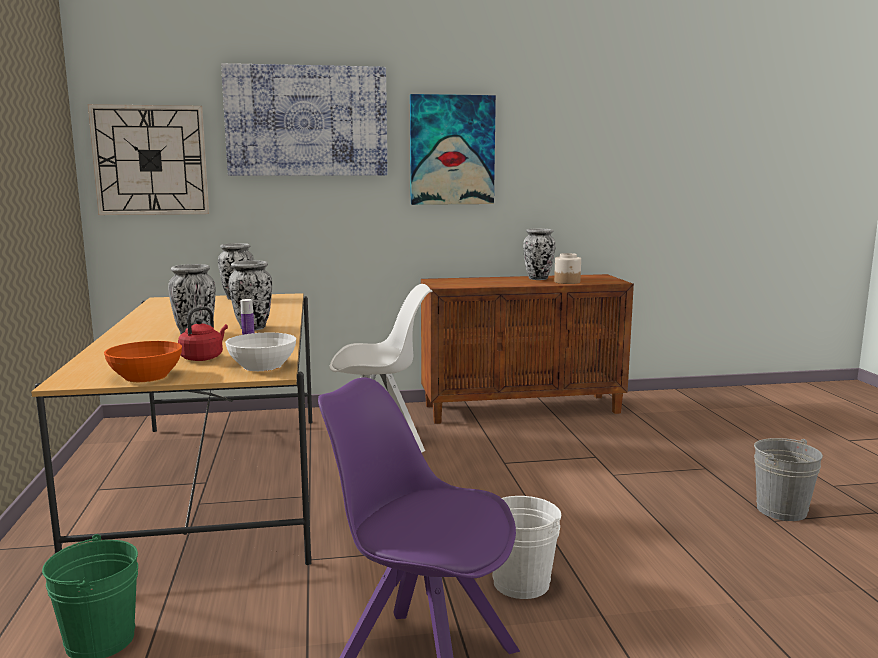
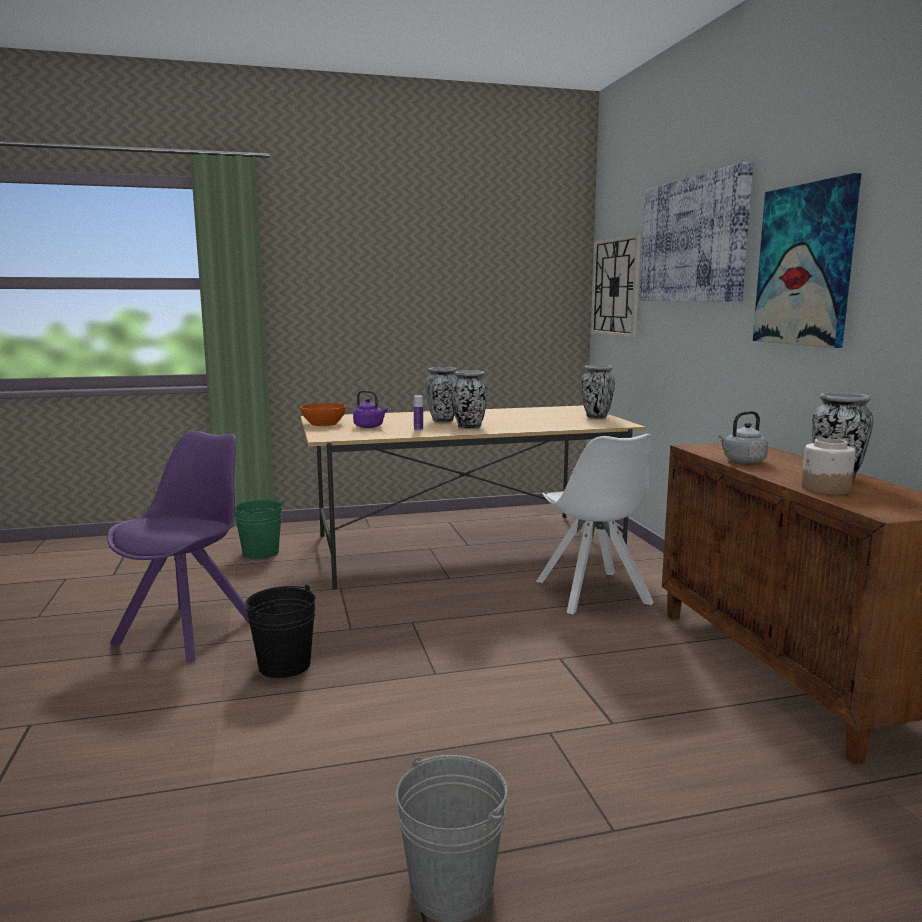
camera: 85 degrees right, 0 degrees up
red kettle [178,307,228,361] -> purple kettle [353,390,388,428]
white bowl [225,332,296,371] -> none
white bucket [492,496,561,599] -> black bucket [245,585,316,678]
none -> grey kettle [718,411,768,463]

